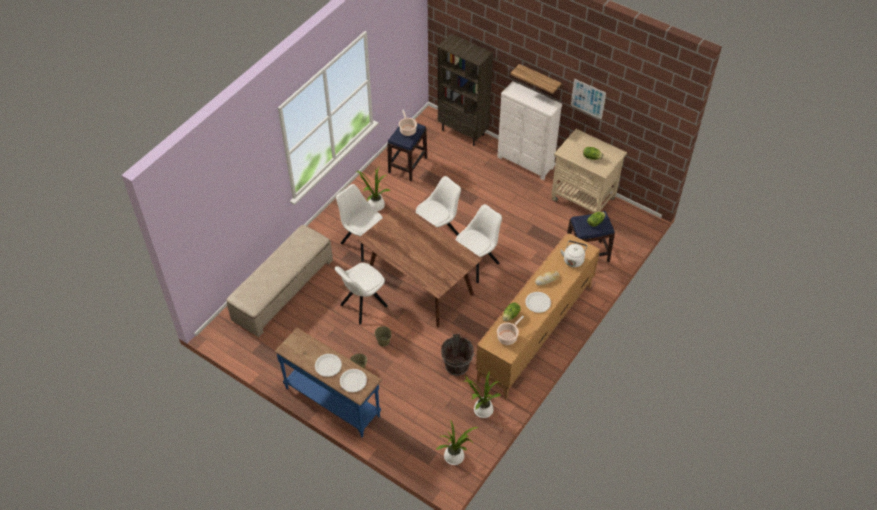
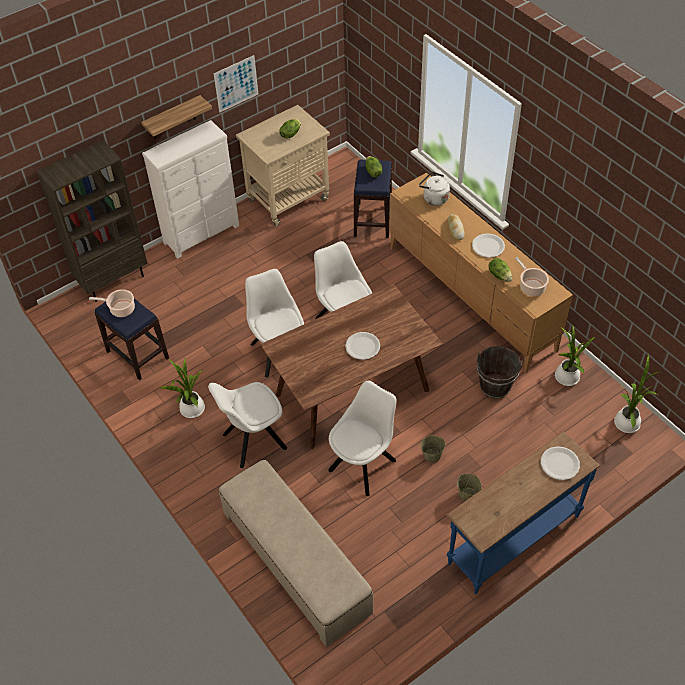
camera: 70 degrees left, 0 degrees up
white plate [315,354,342,377] -> white plate moved to [345,332,380,360]
white chair [335,263,388,324] -> white chair turned 120 degrees counterclockwise [328,381,397,496]

